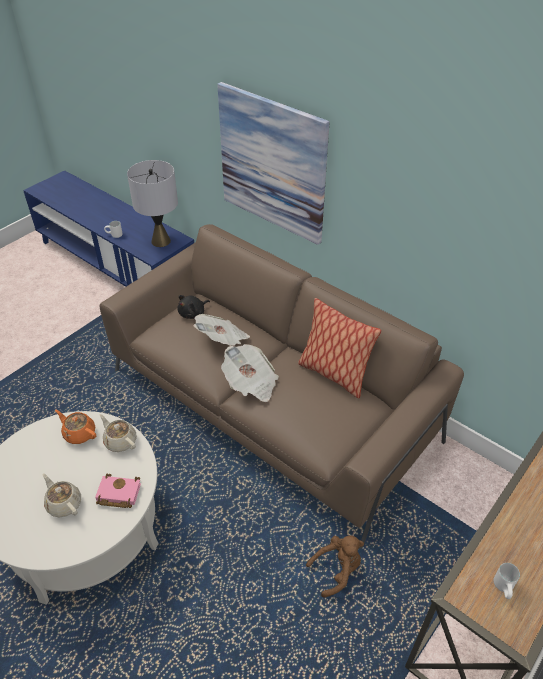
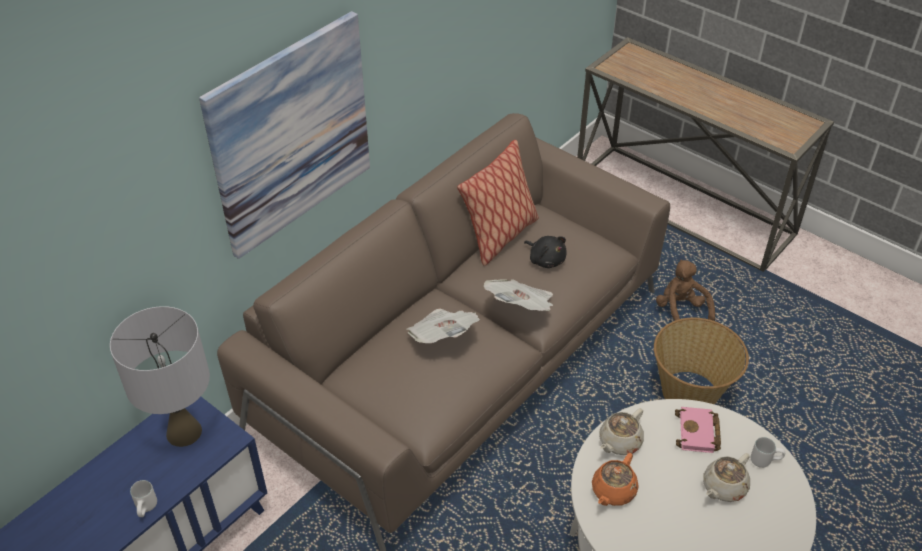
camera: 90 degrees left, 0 degrees up
black plush toy [177,295,210,319] -> black plush toy moved to [524,236,567,268]
white mug [494,563,520,599] -> white mug moved to [751,437,785,468]
none -> basket [654,318,749,404]

